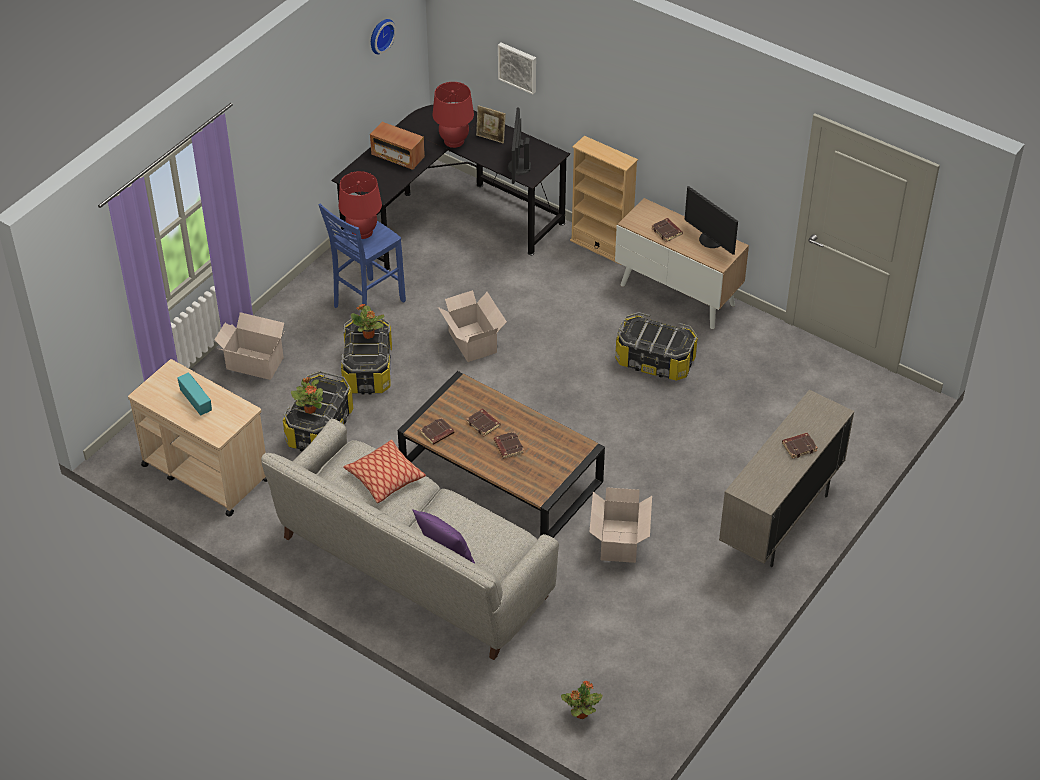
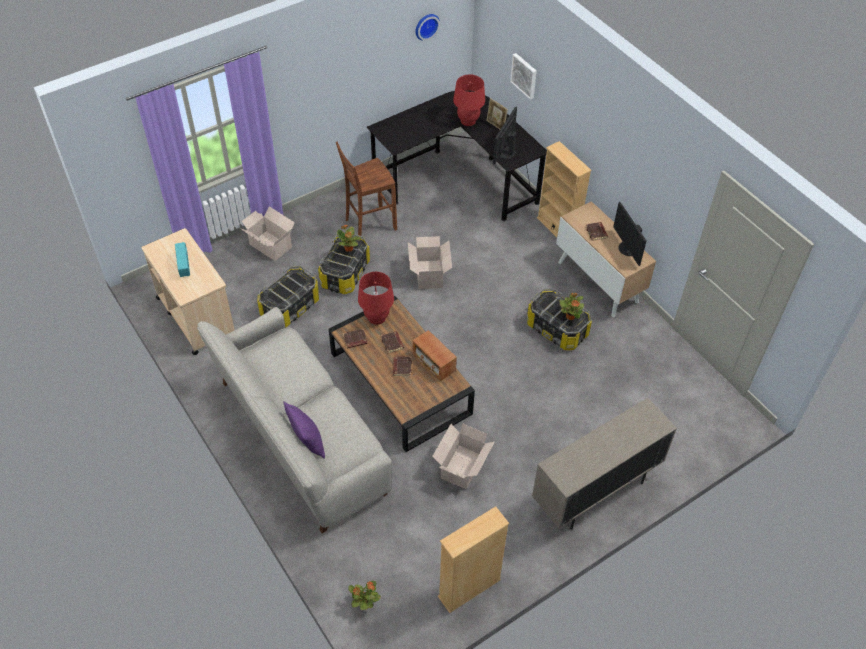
camera: 20 degrees right, 5 degrees up
potted plant [291,377,323,414] -> potted plant moved to [560,293,584,320]
blue stool [318,203,406,309] -> brown stool [336,141,397,240]
red table lamp [339,171,382,239] -> red table lamp moved to [358,272,394,325]
pillow [343,439,426,503] -> none
radio [370,122,425,170] -> radio moved to [413,330,457,381]
brown book [782,433,818,459] -> none
none -> beige bookcase [438,506,509,613]

